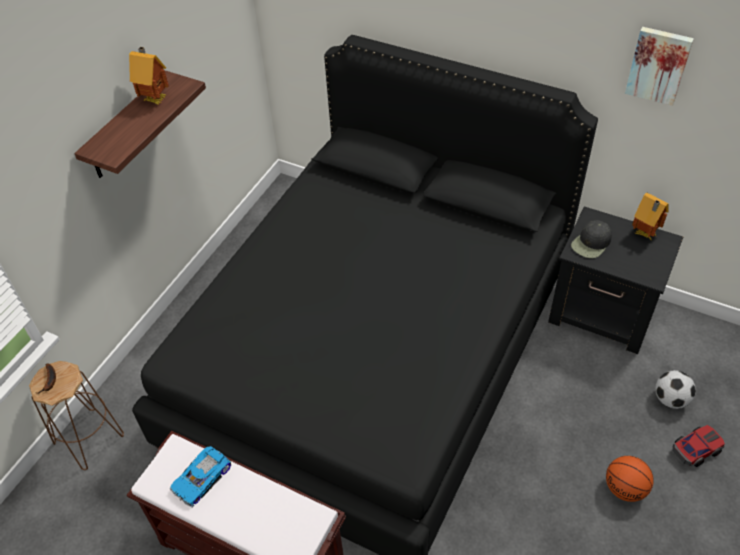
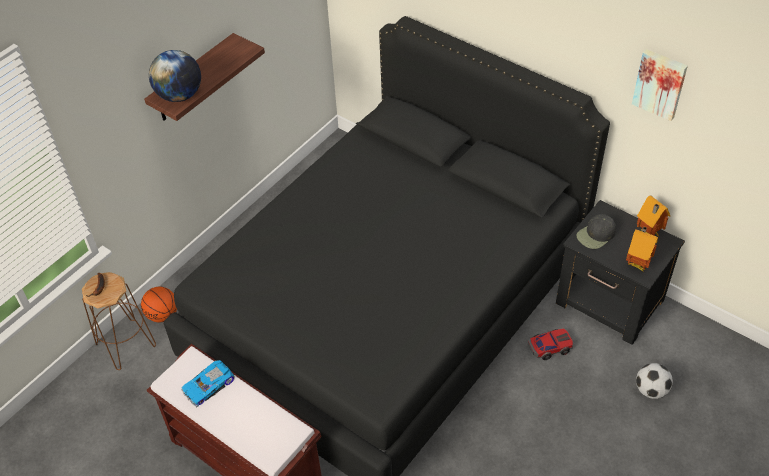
camera: 10 degrees right, 0 degrees up
toy house [129,47,169,105] -> toy house moved to [626,226,658,271]
basketball [606,456,654,502] -> basketball moved to [141,287,177,323]
toy car [673,425,725,467] -> toy car moved to [528,328,573,360]
none -> globe [149,50,201,102]

